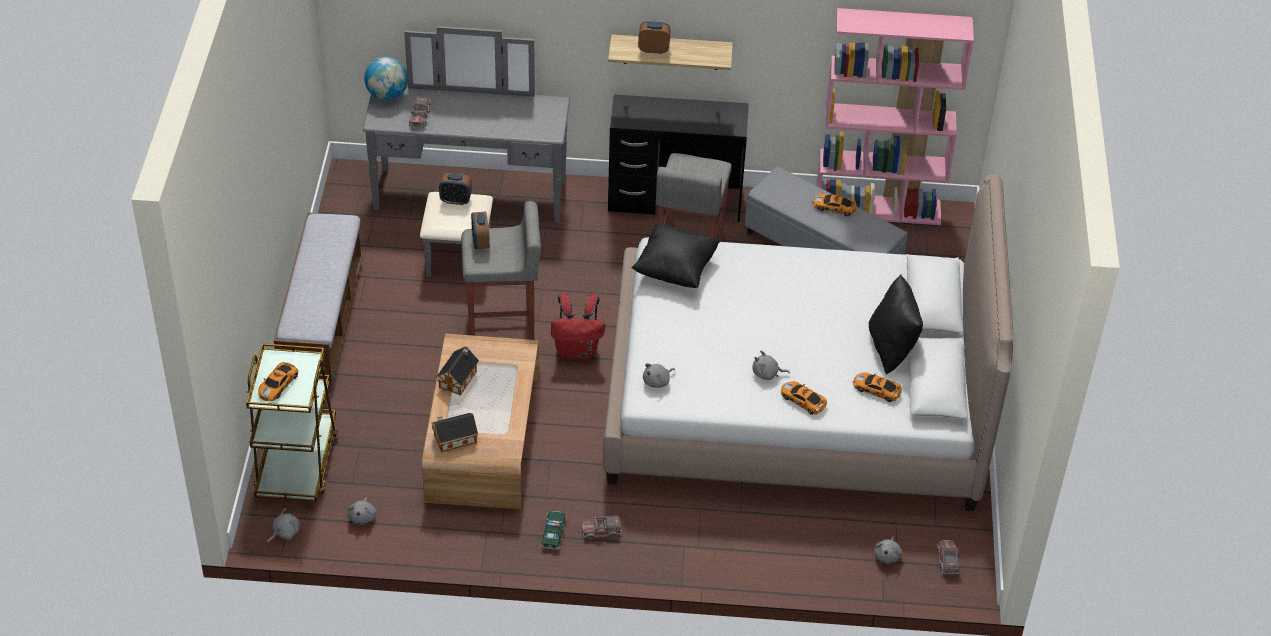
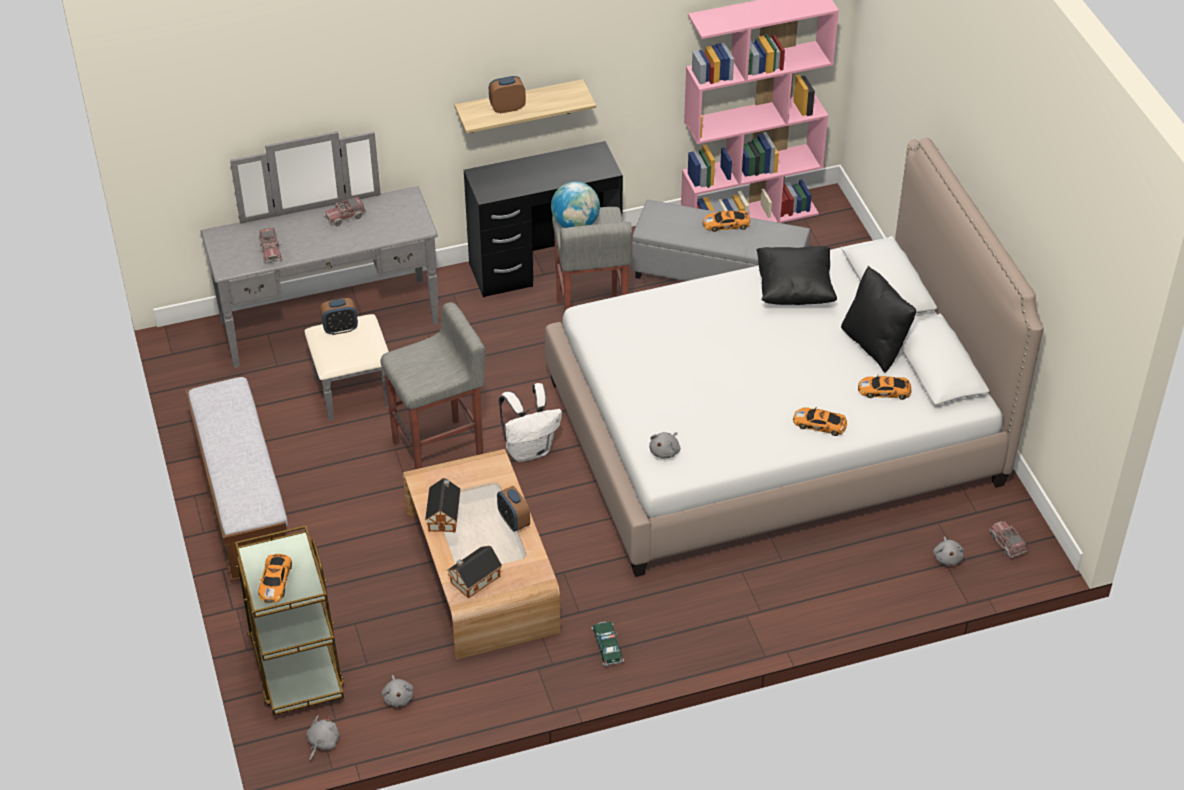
camera: 20 degrees left, 0 degrees up
globe [364,57,408,101] -> globe moved to [551,181,600,228]
alarm clock [471,211,490,249] -> alarm clock moved to [497,486,530,532]
red backpack [551,293,605,360] -> white backpack [499,383,562,462]
toy truck [582,515,622,540] -> toy truck moved to [325,196,367,226]
black pillow [632,223,720,288] -> black pillow moved to [756,246,837,305]
grey plush toy [752,350,790,380] -> none

